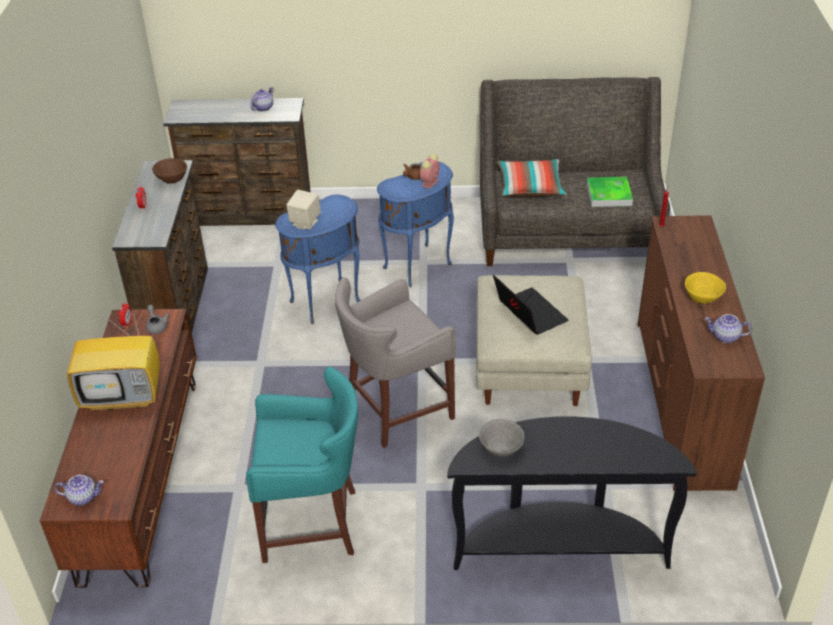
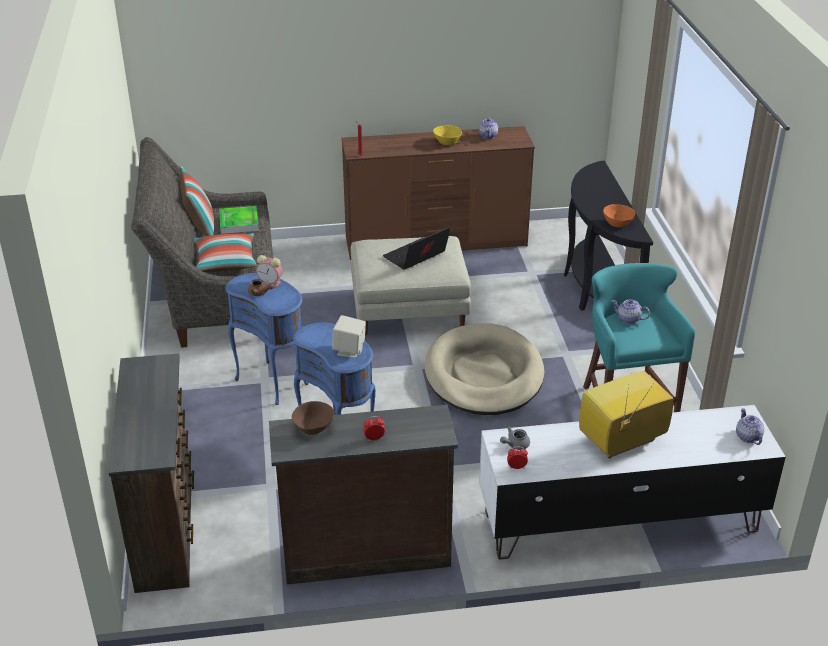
camera: 100 degrees left, 5 degrees down
brown tv stand [40,309,197,588] -> white tv stand [479,405,786,560]
television [67,302,160,411] -> television turned 105 degrees counterclockwise [579,371,673,459]
teapot [250,87,273,112] -> teapot moved to [612,299,650,324]
grey stool [335,277,456,448] -> beige dog bed [425,323,544,415]
grey bowl [479,419,524,456] -> orange bowl [603,204,635,228]
none -> pillow [180,166,214,236]

